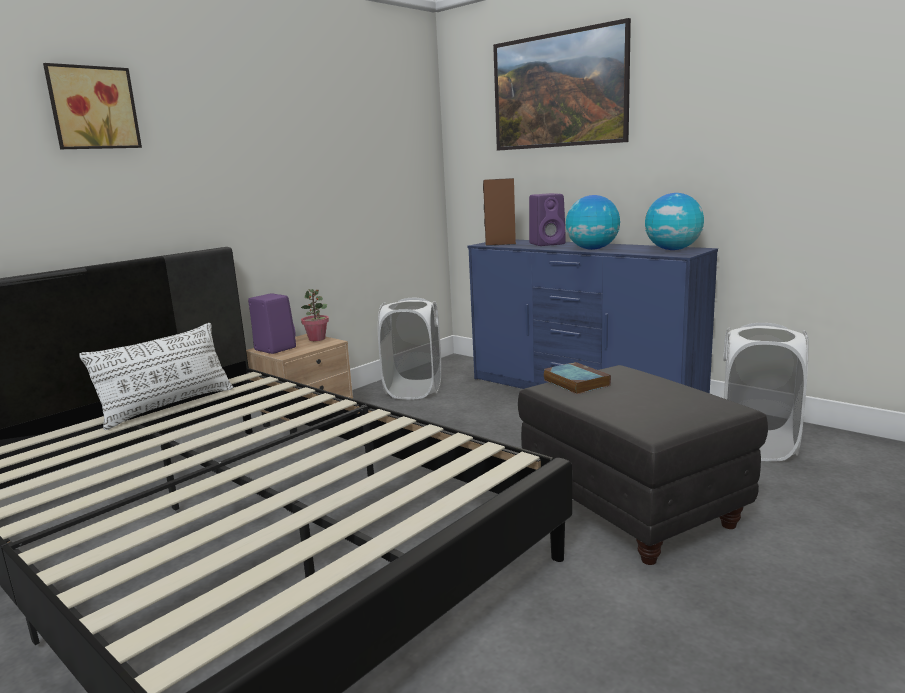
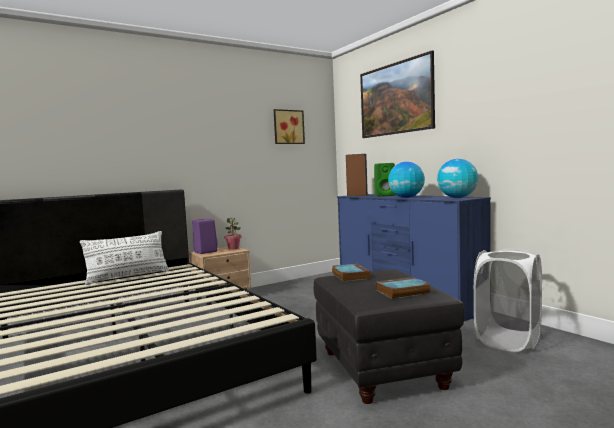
camera: 15 degrees right, 10 degrees down
picture [43,63,142,149] -> picture moved to [274,109,305,144]
white laundry basket [378,298,441,400] -> none
purple speaker [529,193,566,246] -> green speaker [374,163,396,196]
none -> book [376,277,430,299]

